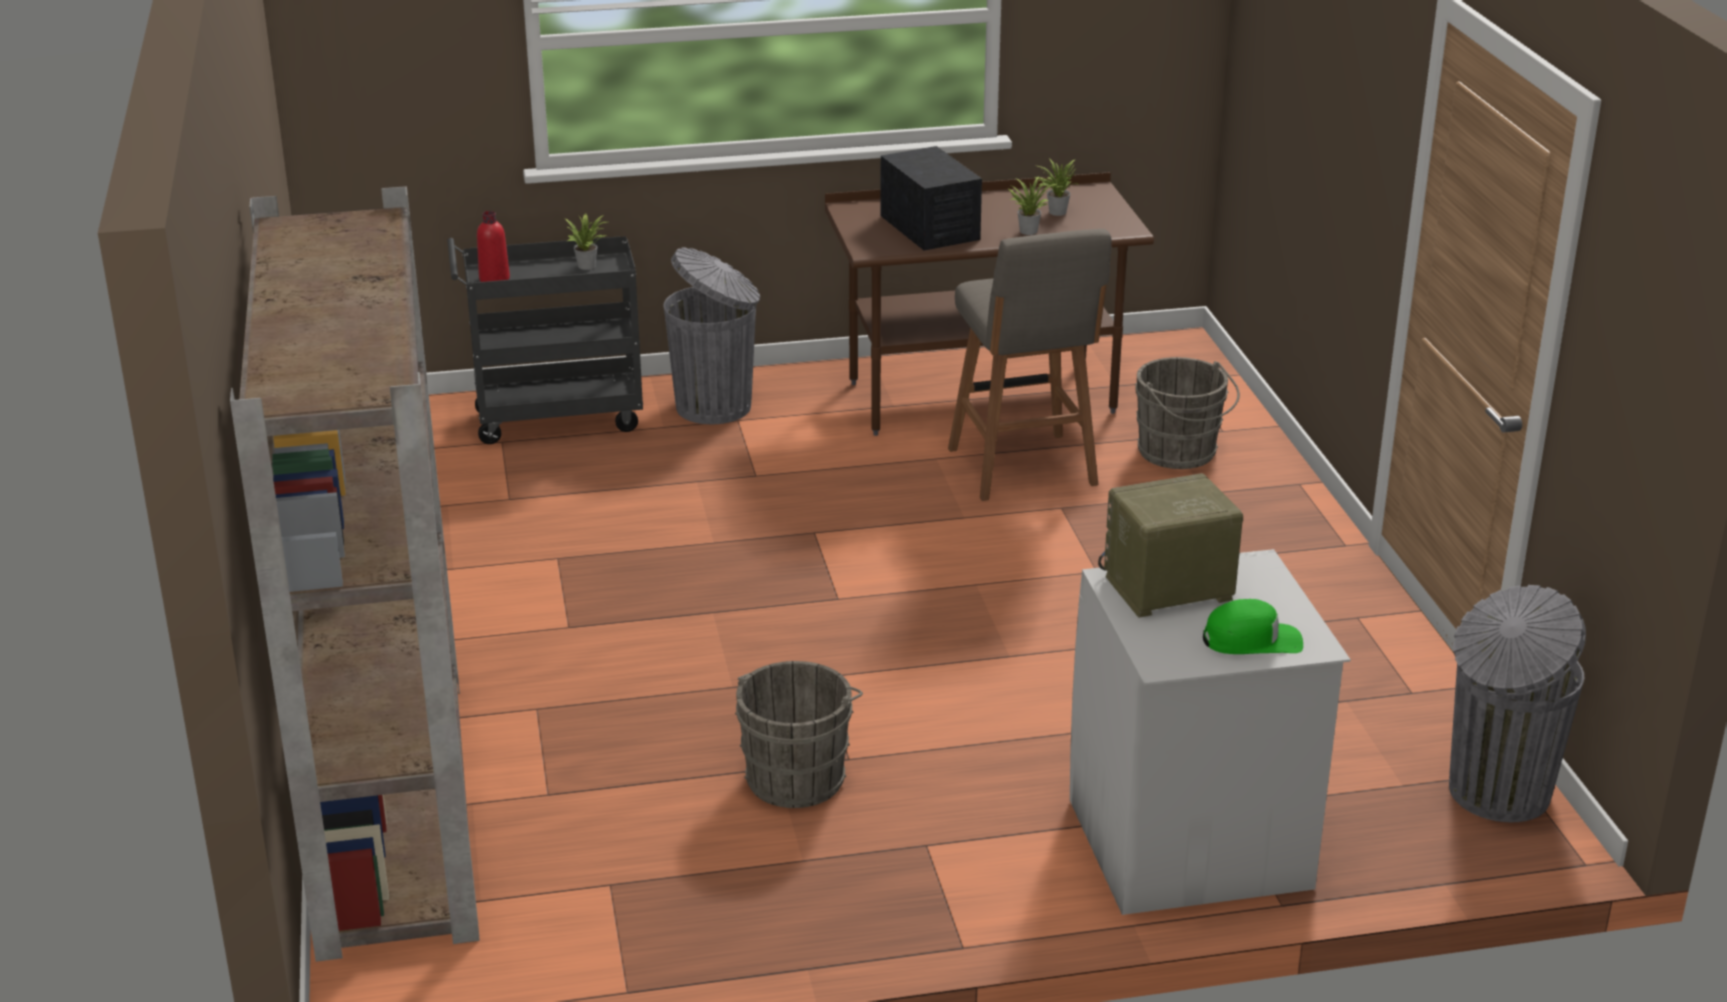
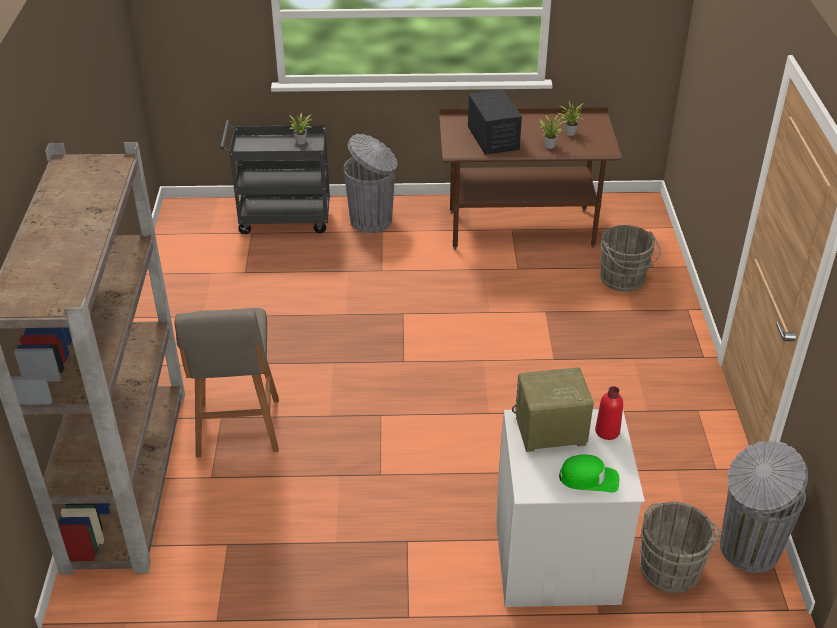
camera: 10 degrees right, 10 degrees up
red bottle [477,211,510,282] -> red bottle moved to [595,386,623,440]
grey bucket [735,661,863,808] -> grey bucket moved to [639,502,721,593]
grey stool [948,229,1112,501] -> grey stool moved to [174,308,279,457]

